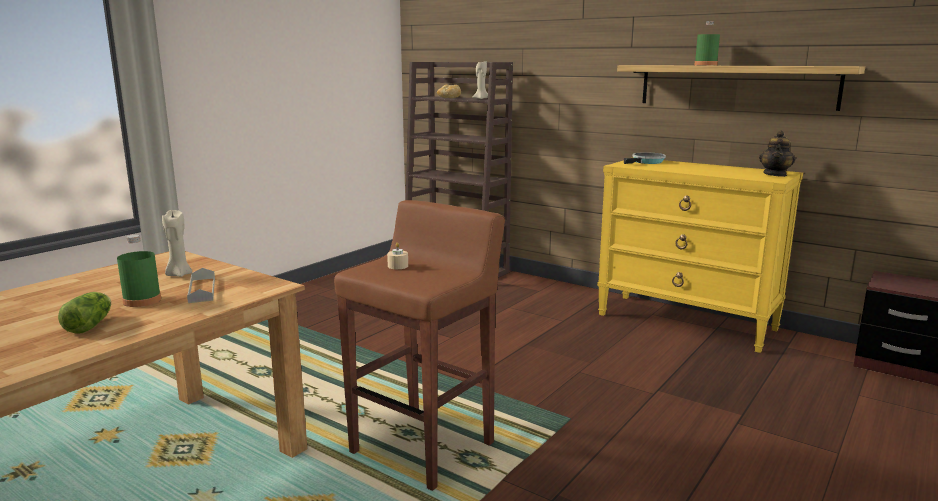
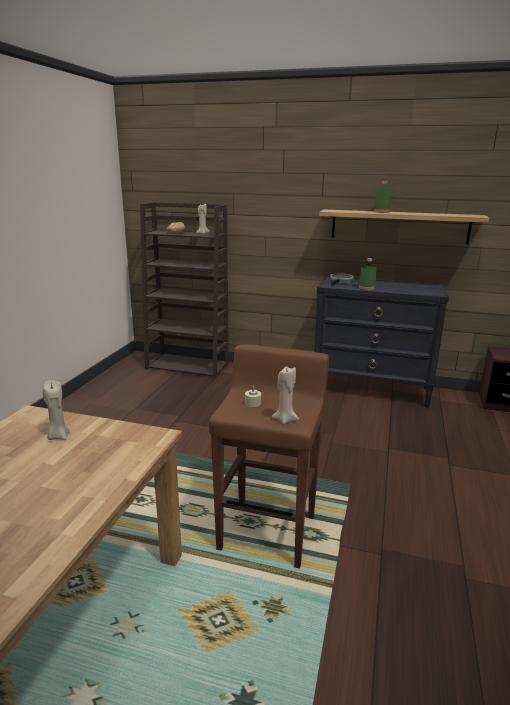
camera: 20 degrees left, 5 degrees up
lettuce [58,292,111,333] -> none
green bottle [117,235,161,307] -> green bottle moved to [359,258,376,290]
grey tray [187,268,215,303] -> none
yellow dresser [597,160,803,353] -> black dresser [314,277,449,408]
teapot [759,130,796,177] -> none
none -> beige candle [271,366,299,424]

